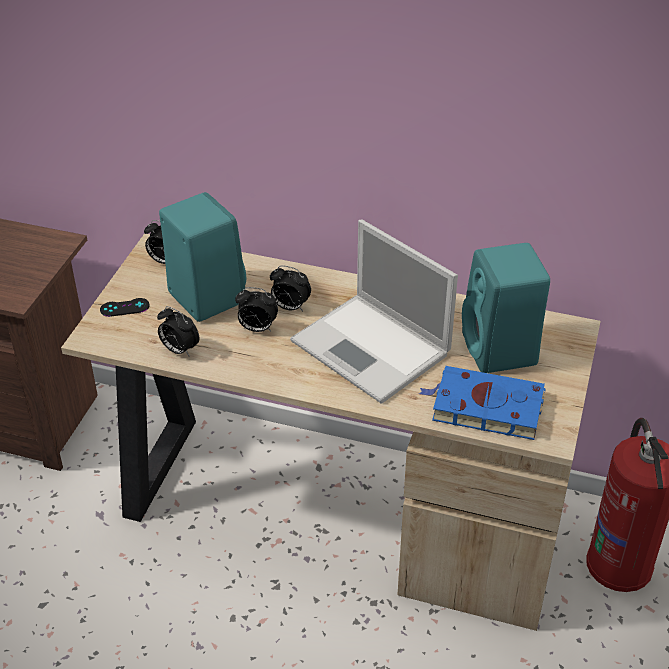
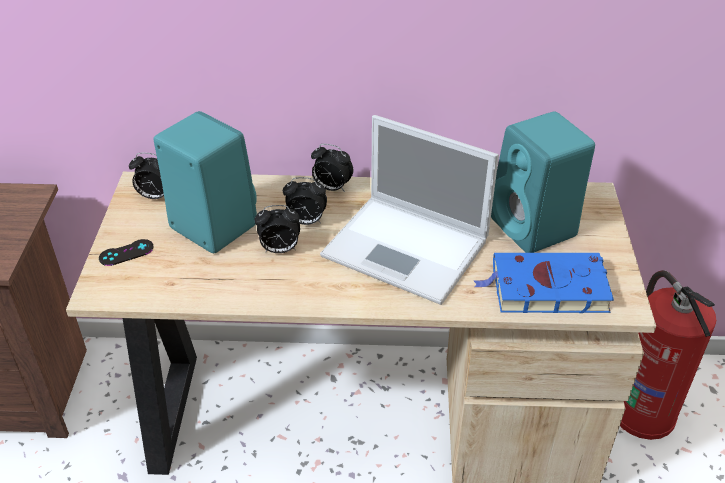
camera: 15 degrees left, 0 degrees up
alarm clock [157,306,199,357] -> alarm clock moved to [311,144,353,192]

